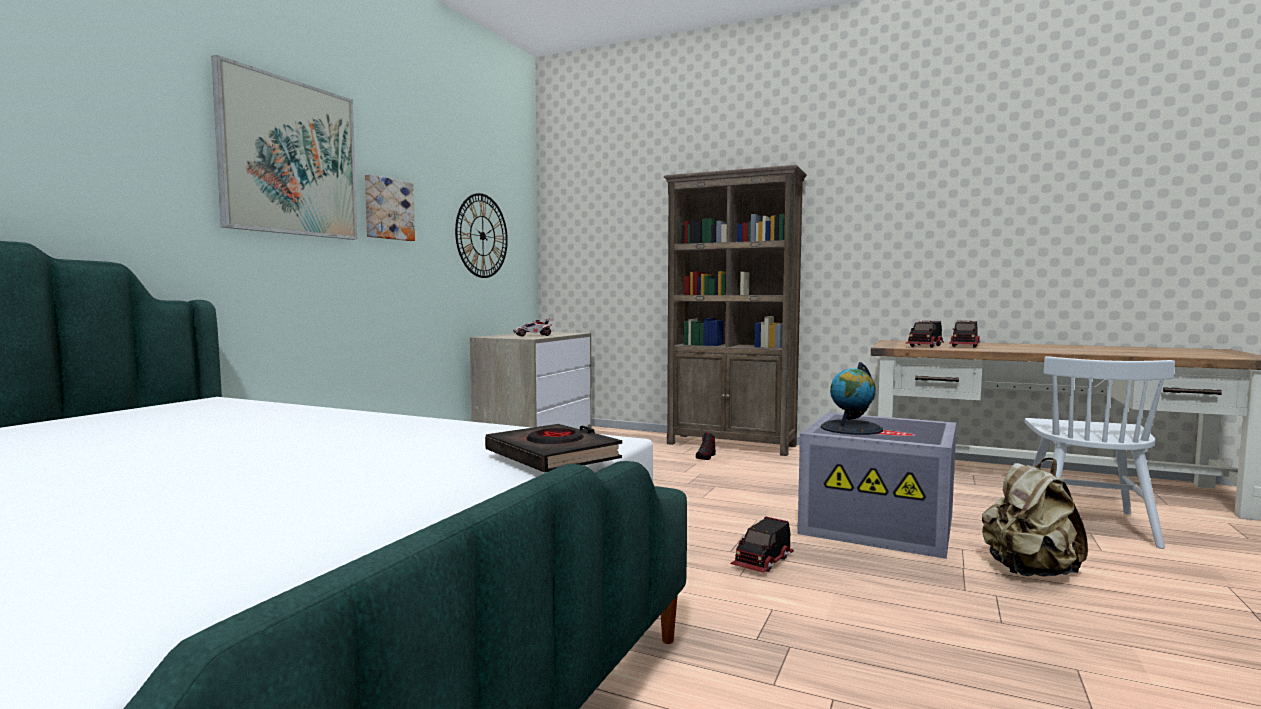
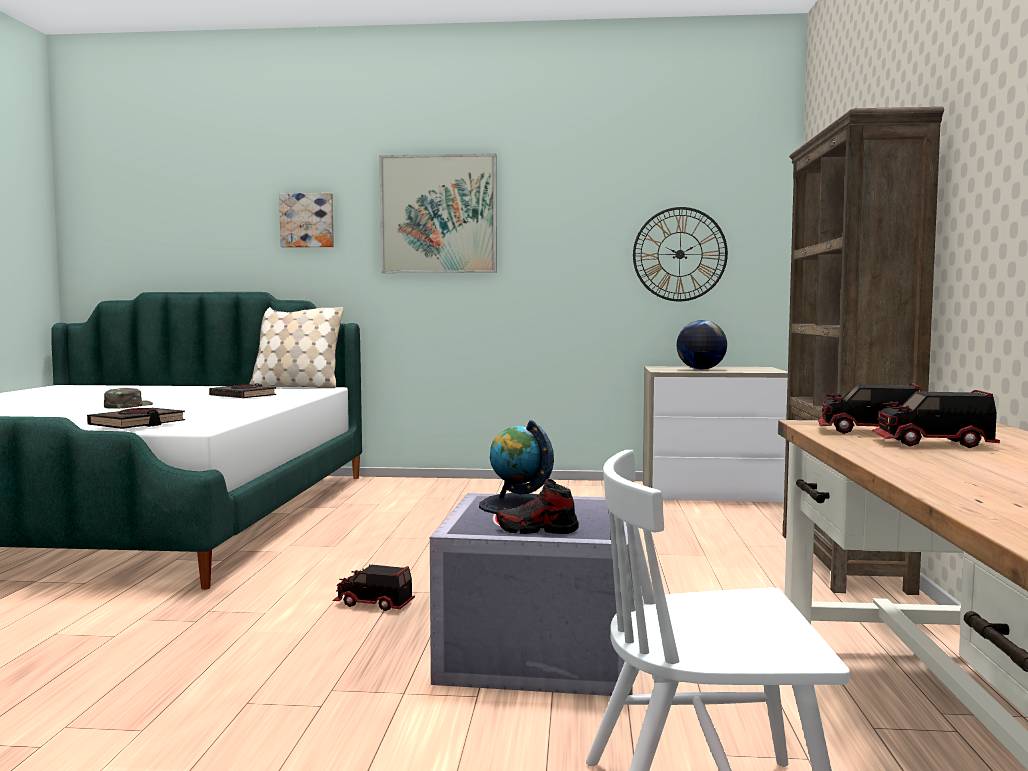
camera: 70 degrees right, 0 degrees up
picture [365,174,415,241] -> picture moved to [279,193,334,248]
toy car [513,318,553,337] -> globe [676,320,727,370]
shoe [696,432,716,460] -> shoe moved to [496,479,579,534]
beige backpack [982,458,1088,576] -> none
none -> green cap [104,388,153,409]
none -> black book [209,383,276,398]
none -> beige pillow [250,307,344,388]

